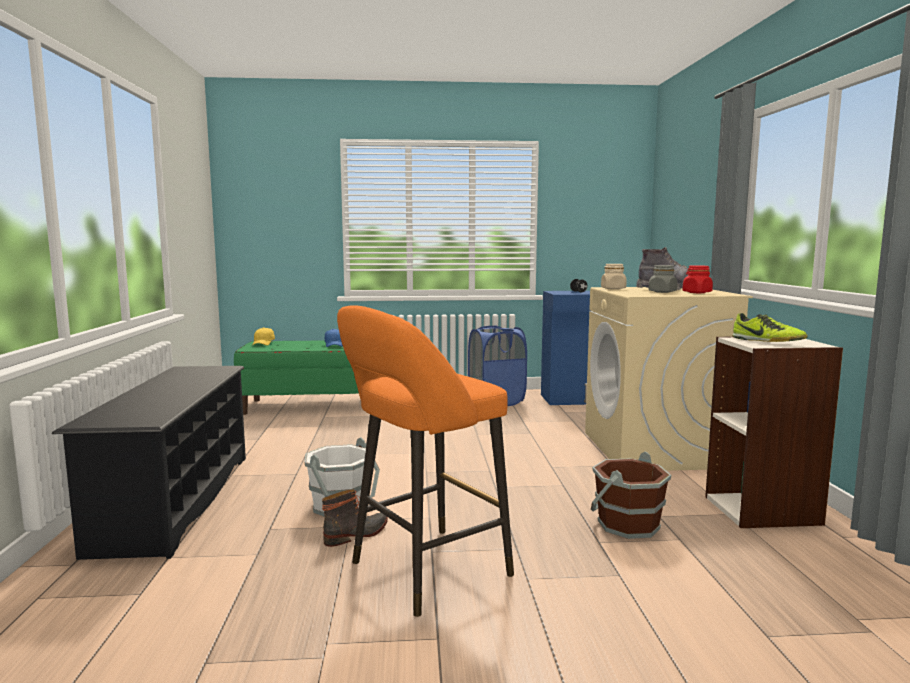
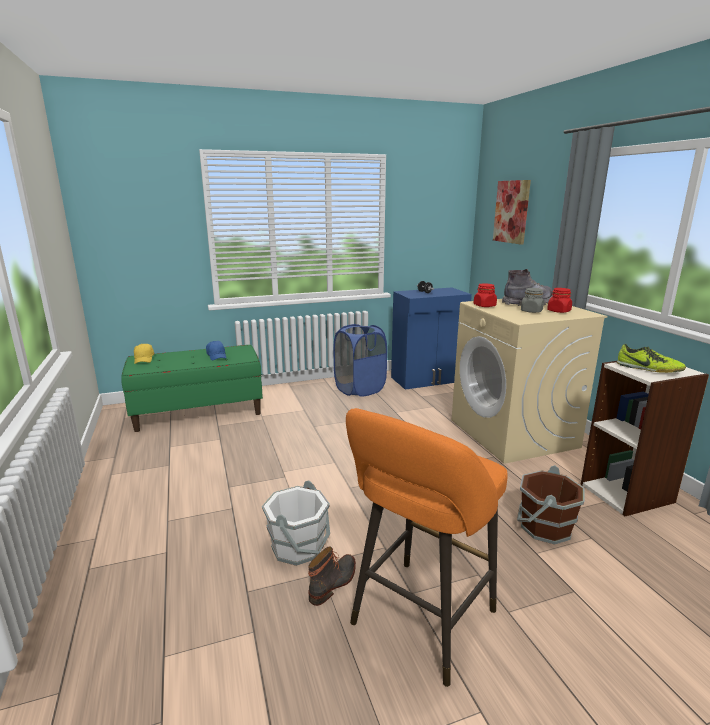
camera: 15 degrees left, 10 degrees up
black shoe rack [52,366,246,560] -> none
beige jar [601,264,627,290] -> red jar [474,283,497,307]
none -> picture [493,180,531,245]

